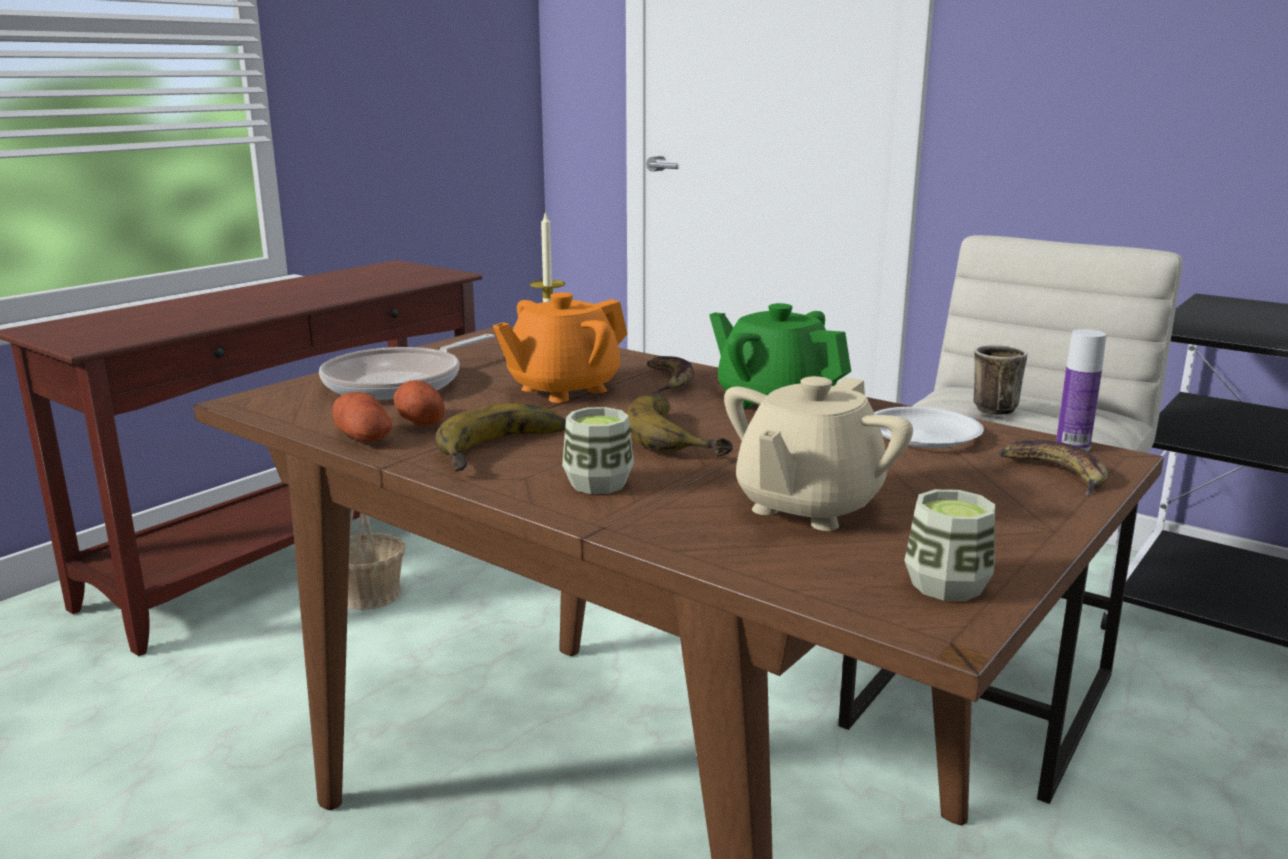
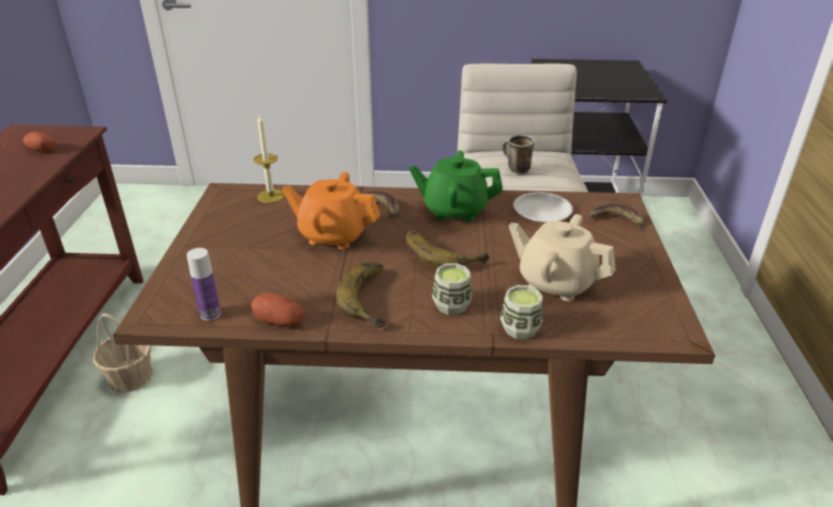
camera: 35 degrees left, 15 degrees up
frying pan [319,334,494,400] -> none
potato [394,380,445,426] -> potato moved to [23,132,55,152]
orange teapot [493,292,627,403] -> orange teapot turned 90 degrees clockwise [282,172,380,249]
beige teapot [724,376,913,531] -> beige teapot turned 120 degrees clockwise [509,214,616,301]
cup [904,489,995,601] -> cup moved to [500,285,543,339]
bottle [1056,329,1106,451] -> bottle moved to [187,248,221,321]

